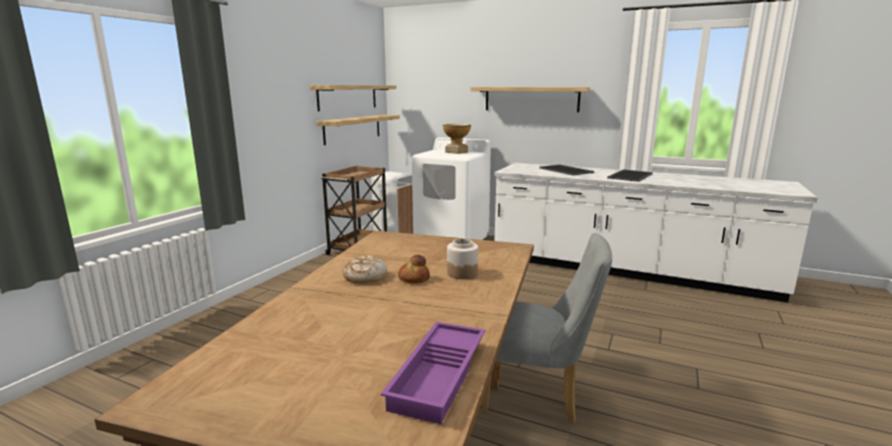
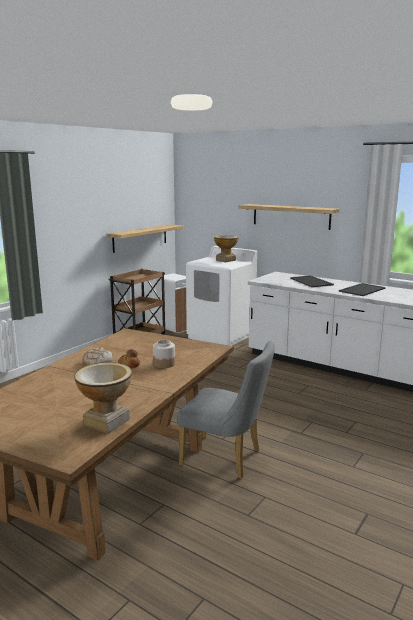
camera: 10 degrees right, 0 degrees up
shelf [310,85,397,111] -> none
purple tray [381,322,485,424] -> vase [74,362,132,434]

